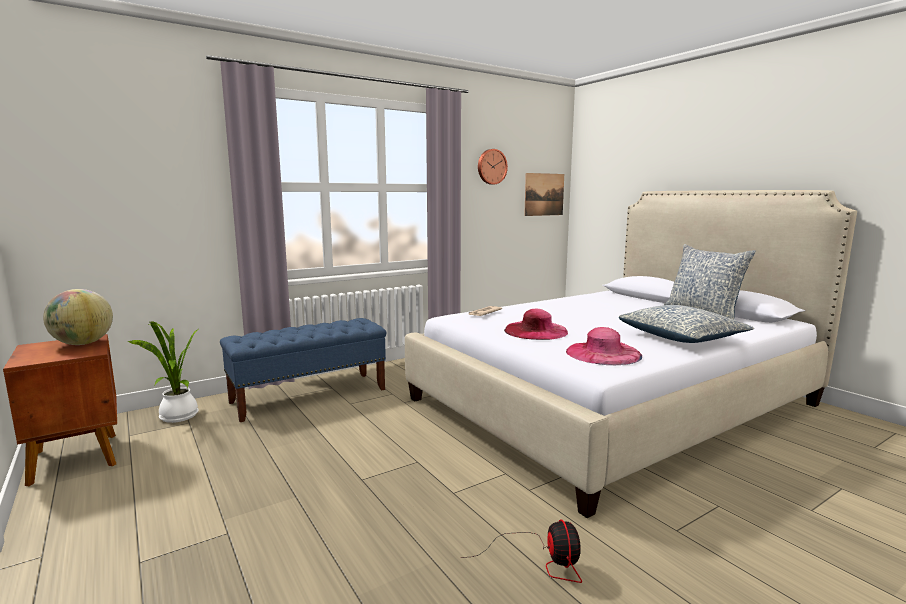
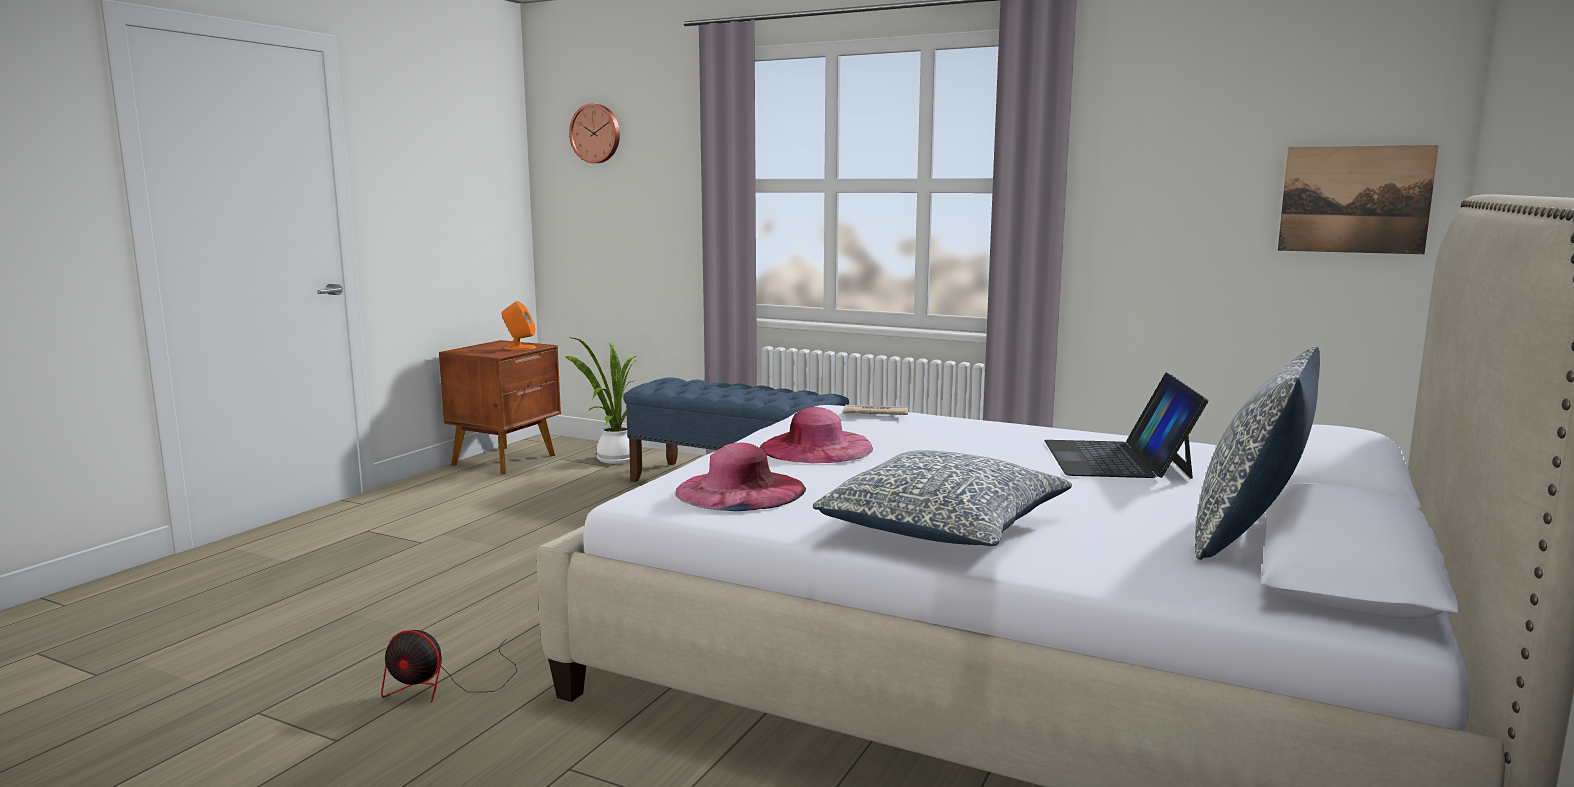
camera: 60 degrees right, 0 degrees up
globe [43,289,113,345] -> orange speaker [501,301,536,350]
fan [461,520,582,583] -> fan turned 45 degrees clockwise [381,630,517,702]
wall clock [478,149,508,185] -> wall clock moved to [569,104,620,163]
none -> laptop [1044,372,1209,479]

